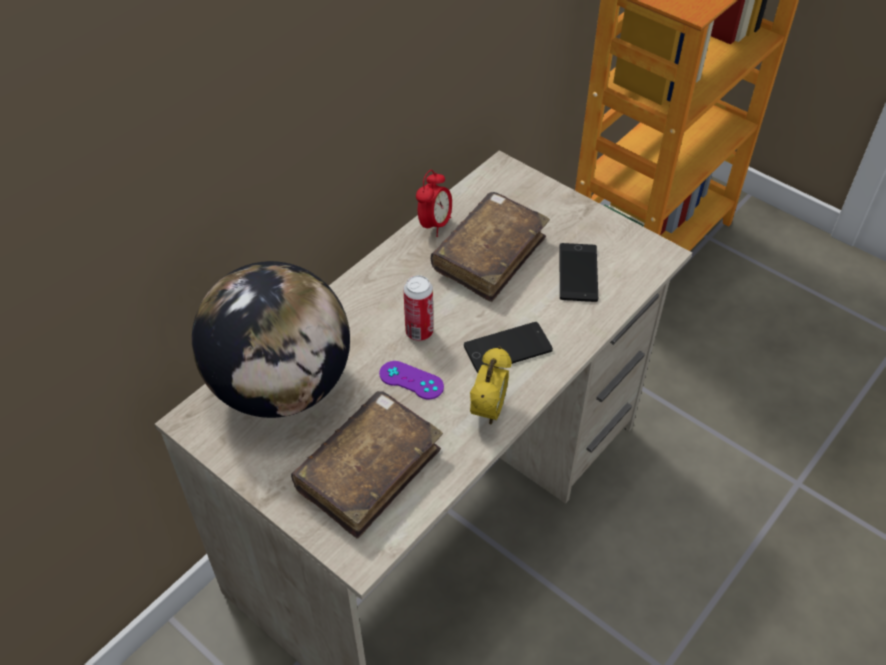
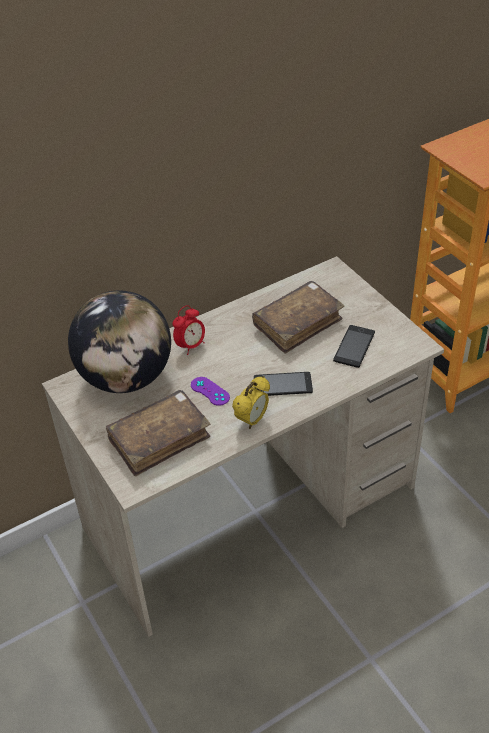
camera: 20 degrees right, 5 degrees down
can [403,275,433,341] -> none
alarm clock [416,170,452,237] -> alarm clock moved to [173,305,205,355]

